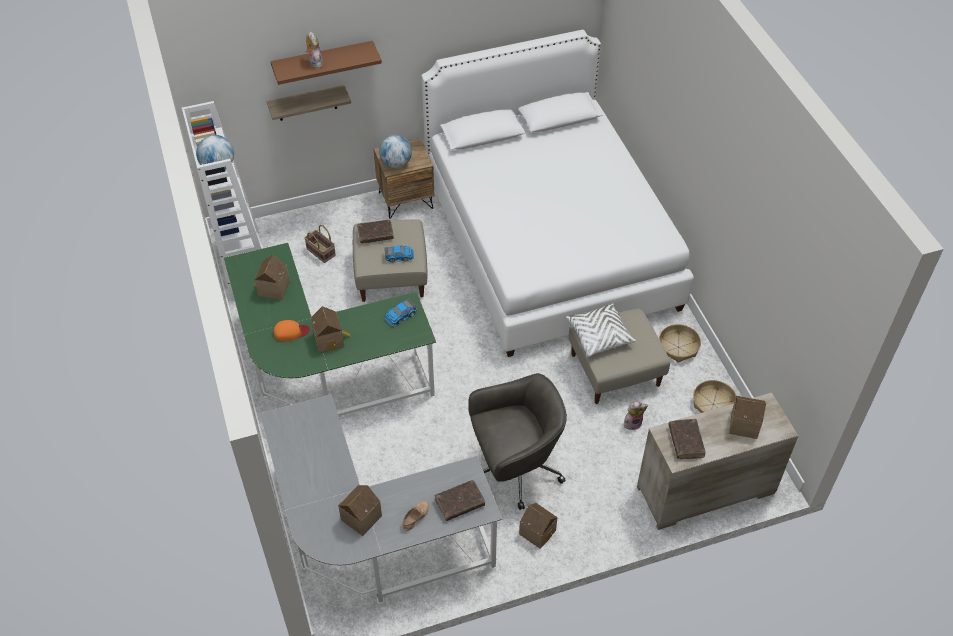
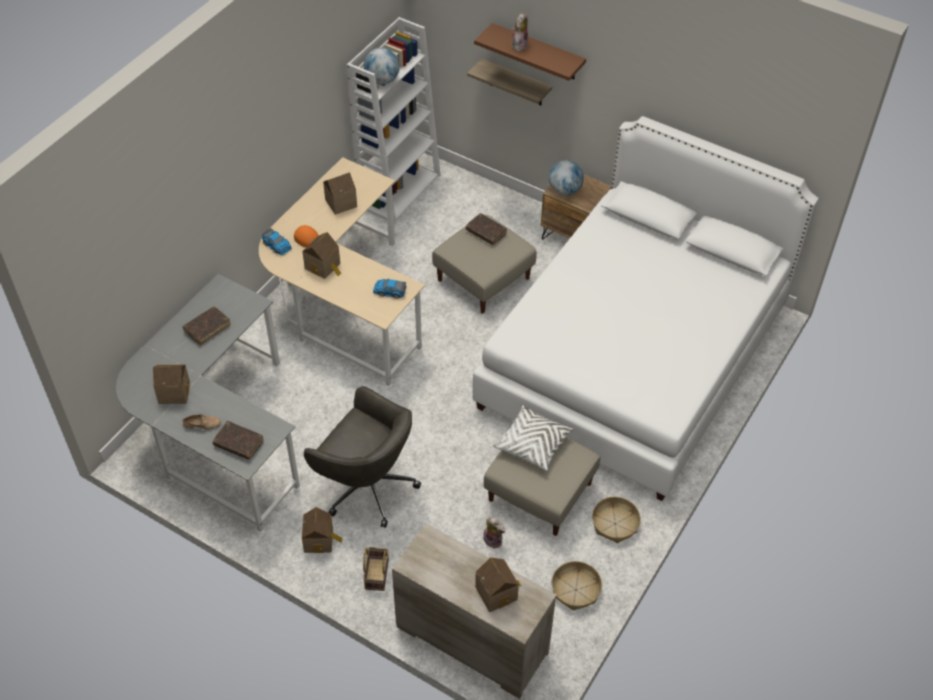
camera: 50 degrees right, 0 degrees up
green desk [224,243,436,416] -> beige desk [259,157,425,387]
basket [304,225,336,263] -> basket moved to [363,547,389,591]
toy car [385,245,414,263] -> toy car moved to [262,228,292,255]
brown book [669,419,705,459] -> brown book moved to [182,306,231,345]

